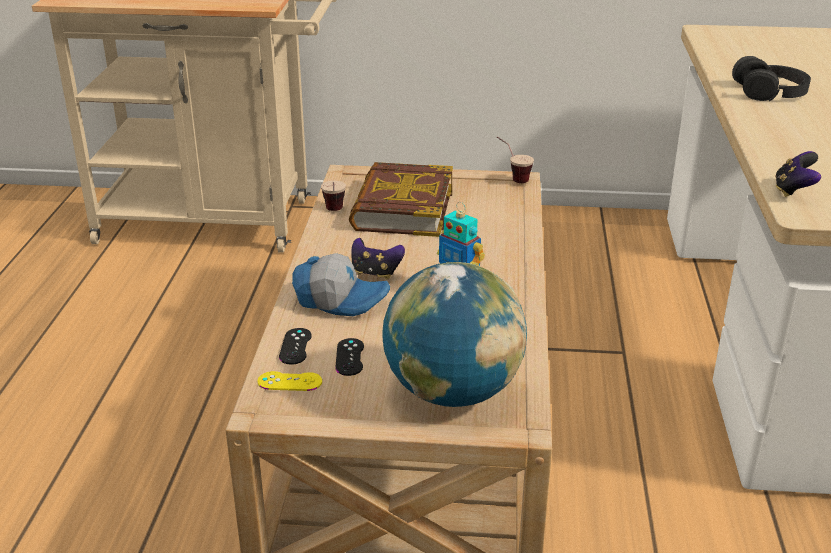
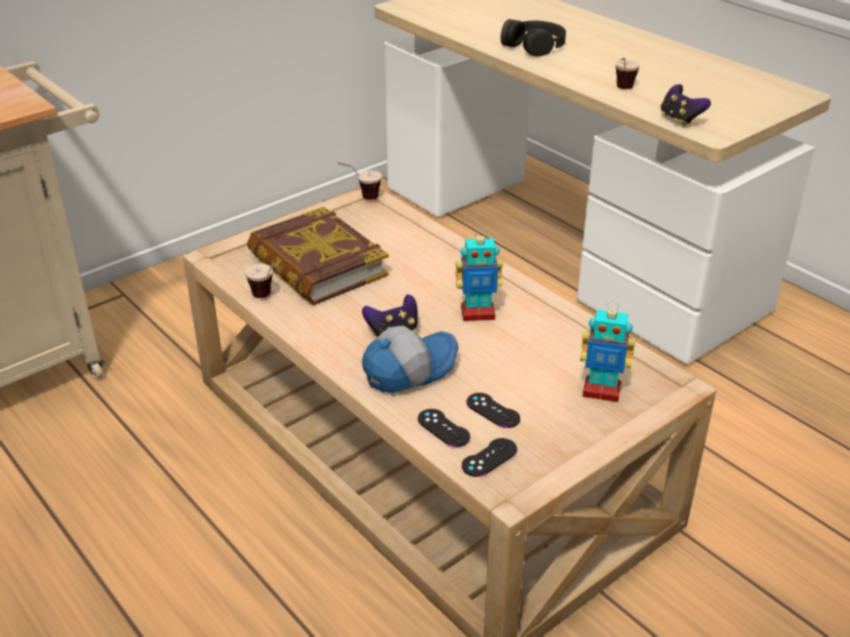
camera: 45 degrees left, 5 degrees up
yellow game controller [257,371,322,391] -> black game controller [462,438,517,477]
globe [382,262,527,407] -> toy robot [580,301,635,402]
none -> cup [615,58,640,89]

